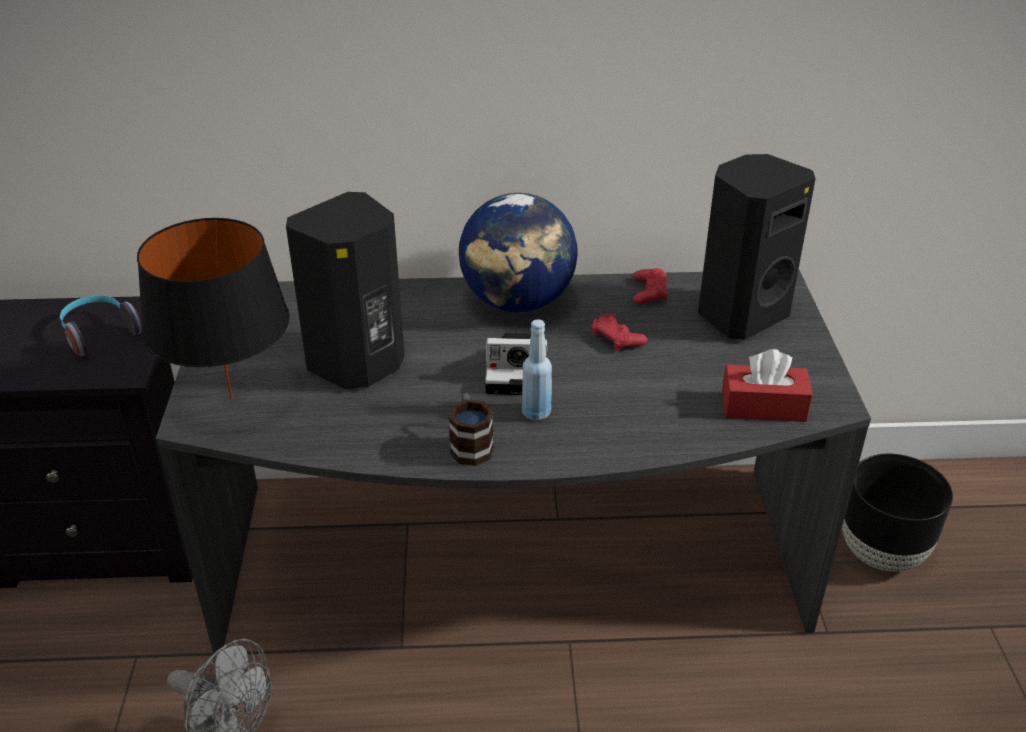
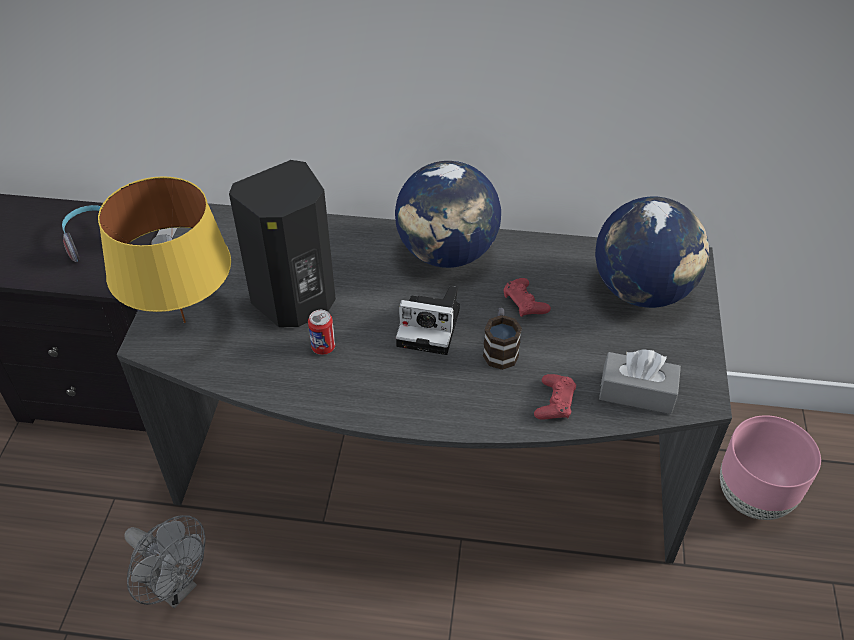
camera: 10 degrees right, 10 degrees up
black table lamp [137,218,290,399] -> yellow table lamp [98,176,231,323]
mug [448,393,494,466] -> mug moved to [483,308,522,370]
blue bottle [522,319,552,421] -> none
red game controller [633,268,668,304] -> red game controller moved to [534,374,576,420]
black speaker [698,154,816,340] -> globe [595,196,709,308]
red tissue box [722,349,813,422] -> grey tissue box [599,349,681,414]
black planter [842,454,953,572] -> pink planter [720,415,821,520]
none -> can [308,310,335,355]

